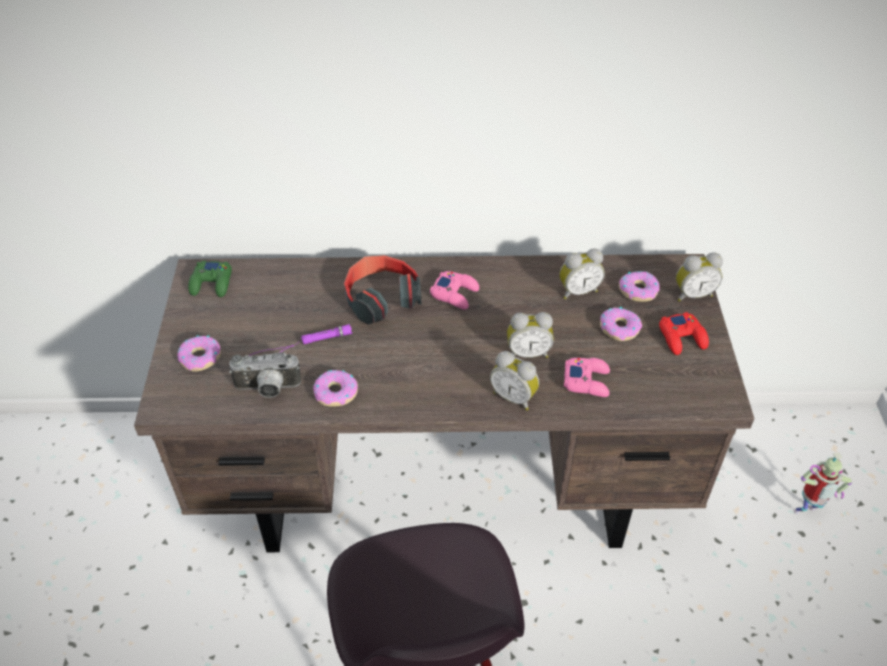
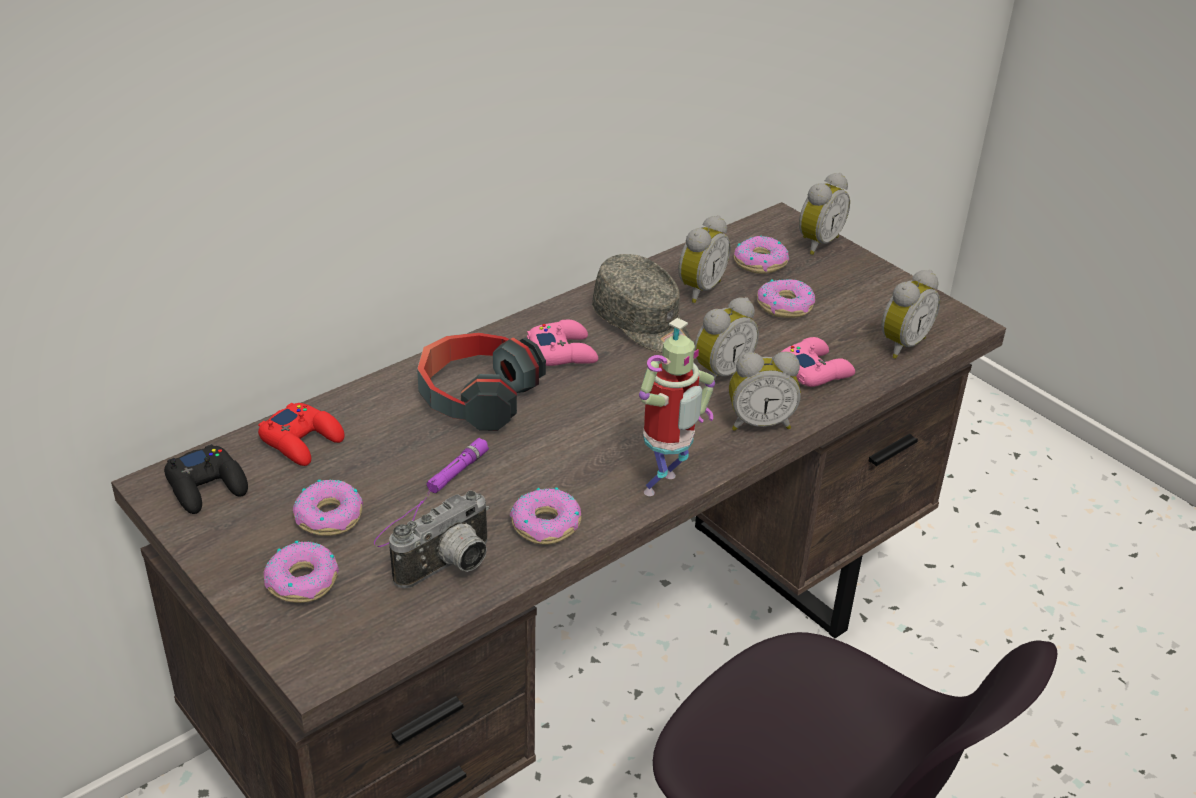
camera: 40 degrees left, 10 degrees down
green game controller [188,261,232,297] -> black game controller [164,444,248,514]
red game controller [659,312,709,355] -> red game controller moved to [258,403,345,466]
toy robot [794,452,852,514] -> toy robot moved to [639,318,715,496]
none -> donut [293,479,363,536]
none -> grey cap [592,254,691,353]
none -> alarm clock [882,270,940,359]

